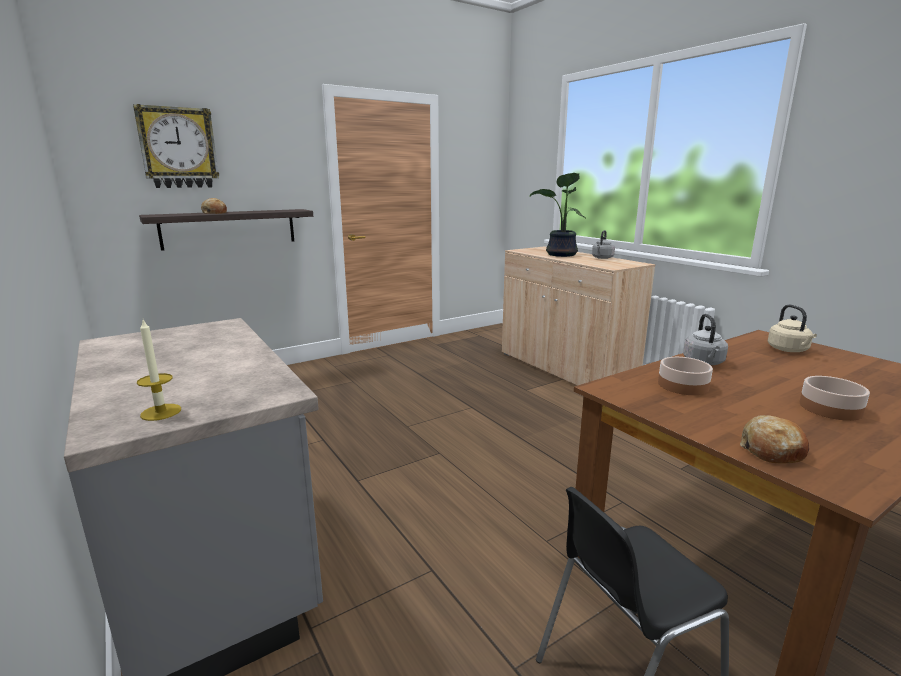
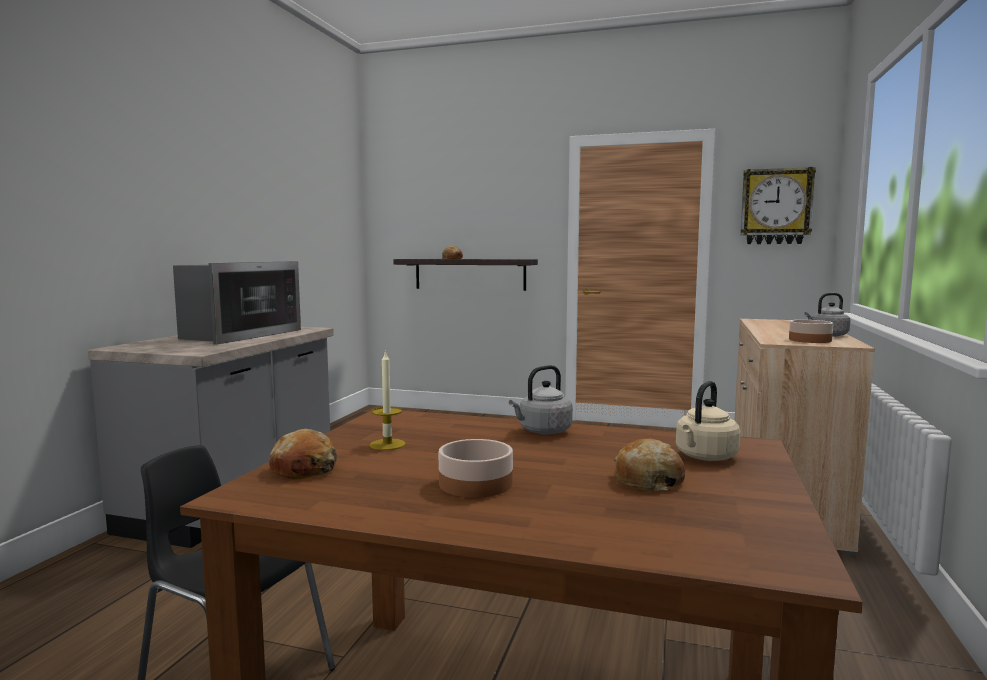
camera: 50 degrees right, 10 degrees down
wall clock [133,104,219,188] -> wall clock moved to [740,167,816,244]
candle [137,320,181,421] -> candle moved to [370,350,406,450]
potted plant [529,173,586,257] -> none
bowl [658,357,713,395] -> bowl moved to [789,320,833,343]
none -> microwave [173,261,301,345]
none -> bread [613,439,685,492]

